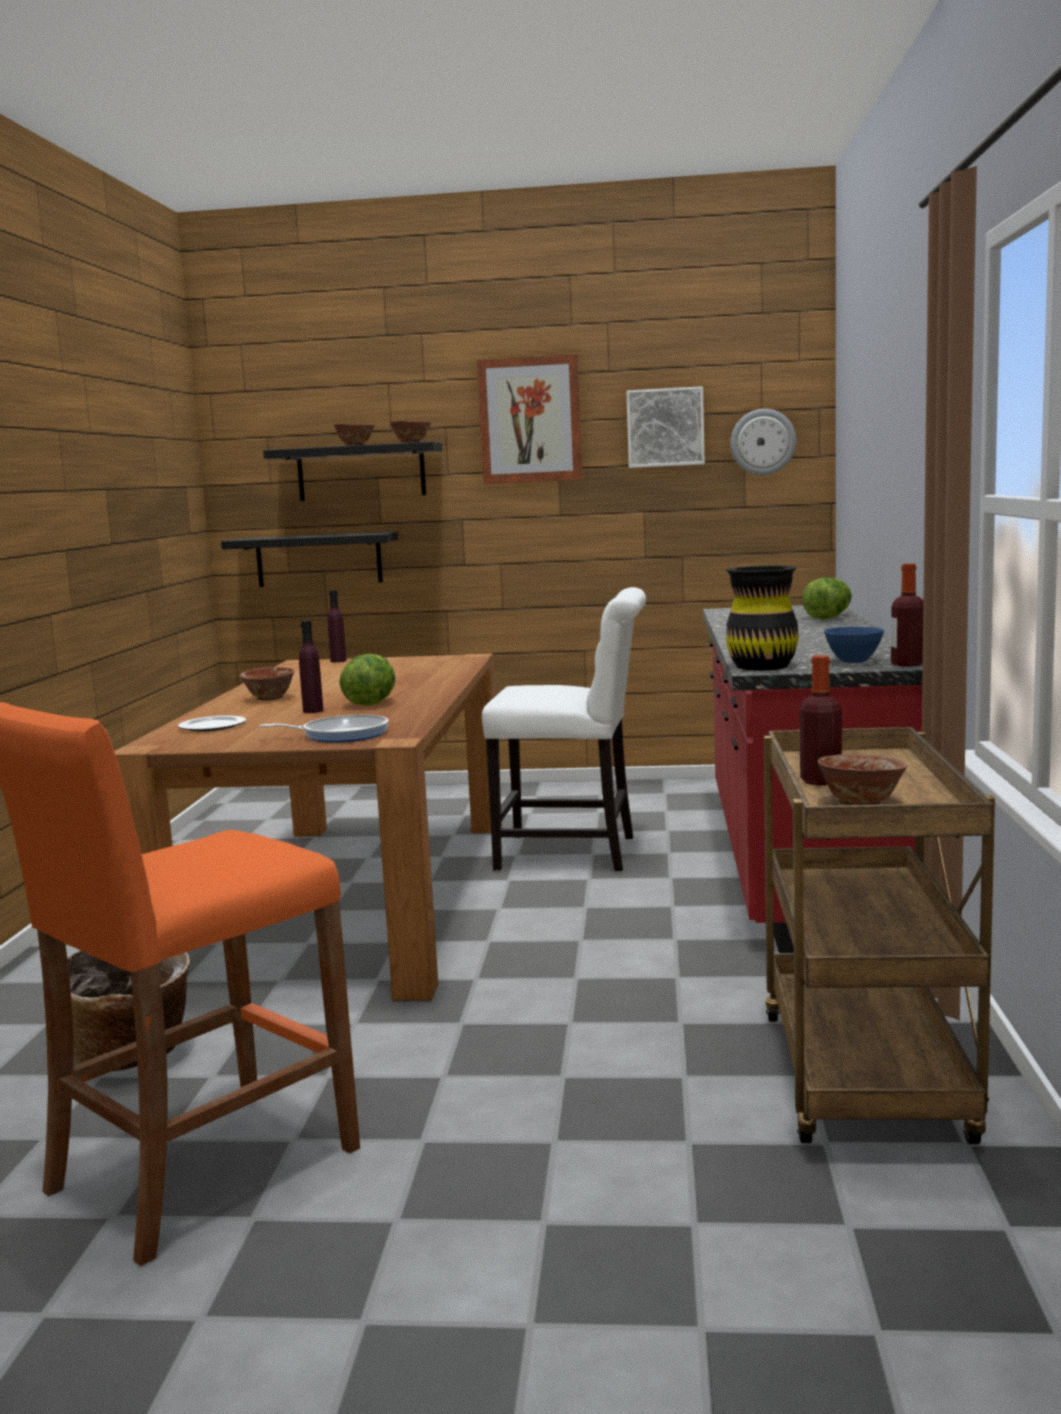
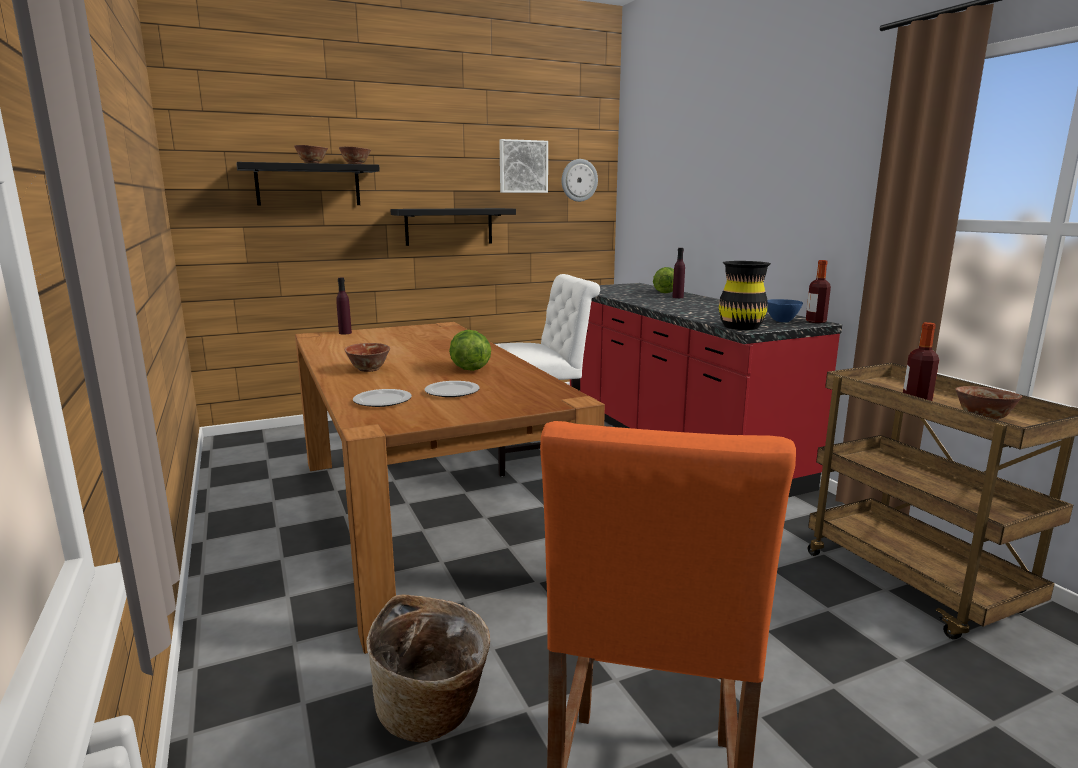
camera: 30 degrees left, 5 degrees up
black shelf [221,532,398,587] -> black shelf moved to [390,208,516,246]
frying pan [259,715,389,742] -> none
purple bottle [299,620,324,713] -> purple bottle moved to [672,248,685,298]
picture [477,355,582,484] -> none
none -> plate [425,381,480,397]

